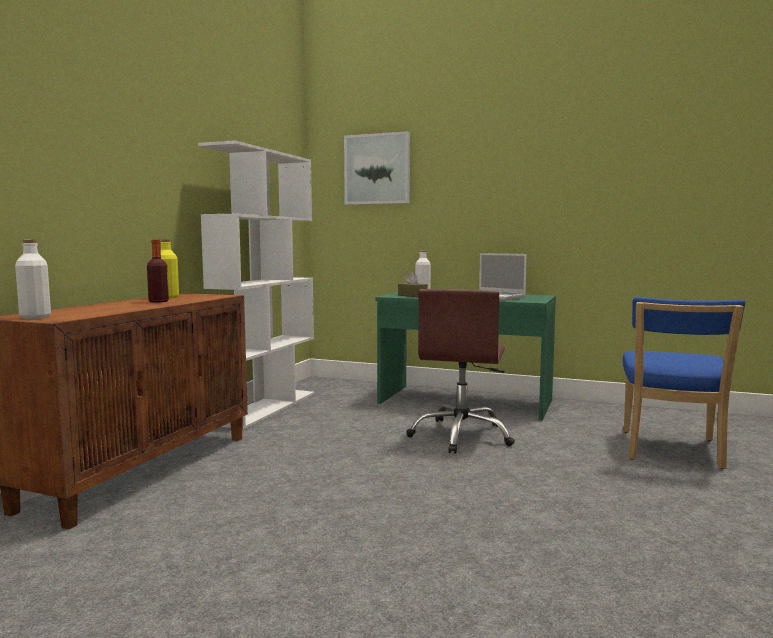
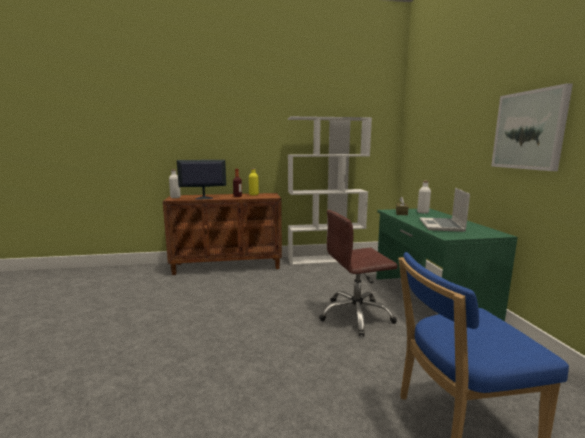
camera: 60 degrees right, 5 degrees up
picture [344,131,410,205] -> picture moved to [491,83,573,171]
none -> monitor [177,160,226,200]

